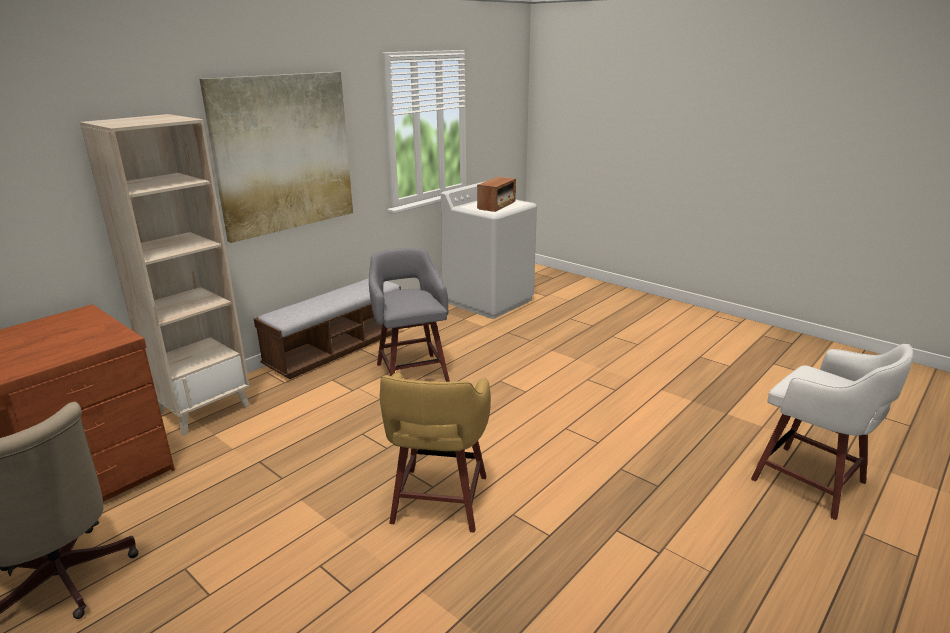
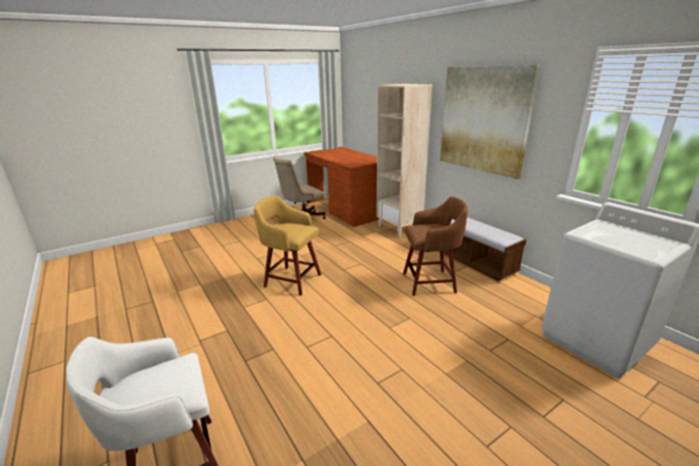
camera: 105 degrees right, 0 degrees up
grey stool [369,248,450,382] -> brown stool [403,197,468,296]
radio [477,177,516,212] -> none

